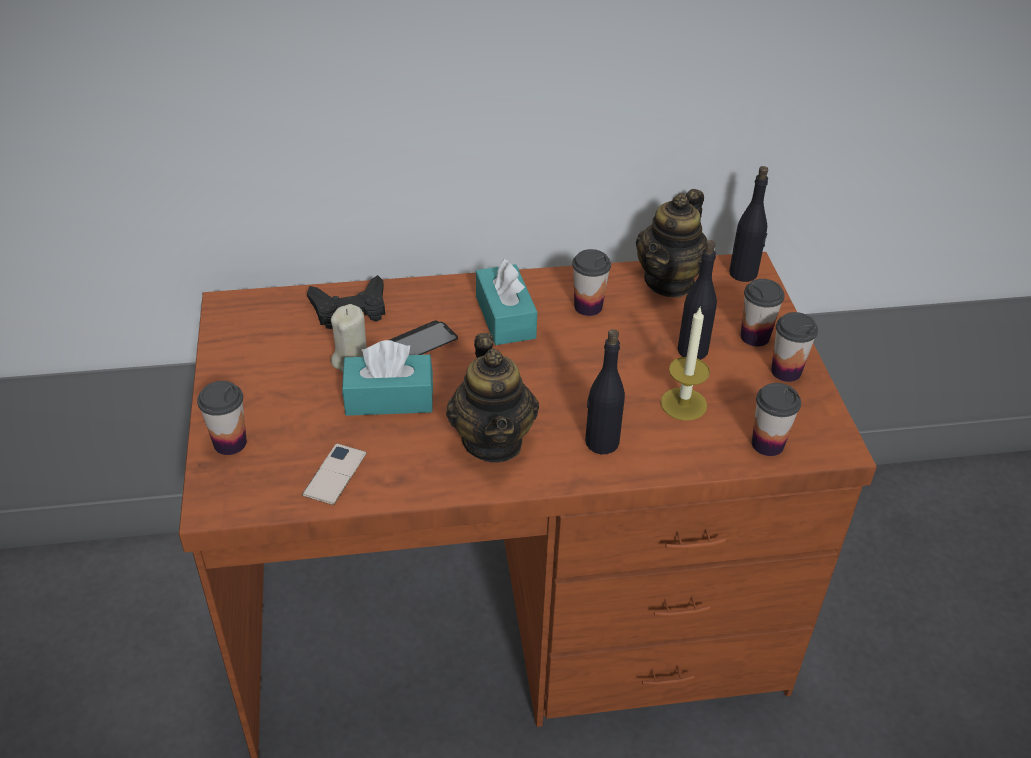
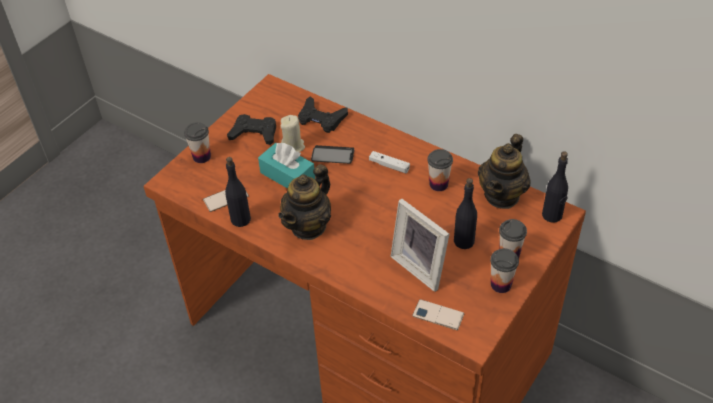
camera: 45 degrees right, 5 degrees up
turquoise tissue box [476,258,537,345] -> white game controller [369,151,410,173]
black bottle [585,329,625,454] -> black bottle moved to [225,157,251,227]
teapot [636,189,708,298] -> teapot turned 45 degrees counterclockwise [478,134,531,209]
candle [660,306,710,421] -> picture frame [390,199,450,292]
cup [752,383,801,456] -> phone [412,299,464,330]
none -> black game controller [227,114,276,145]

